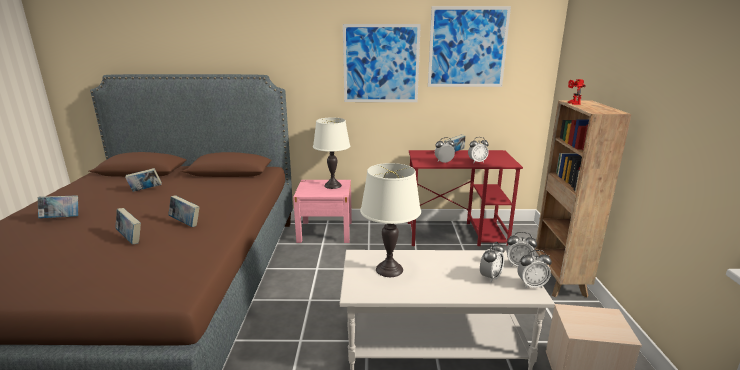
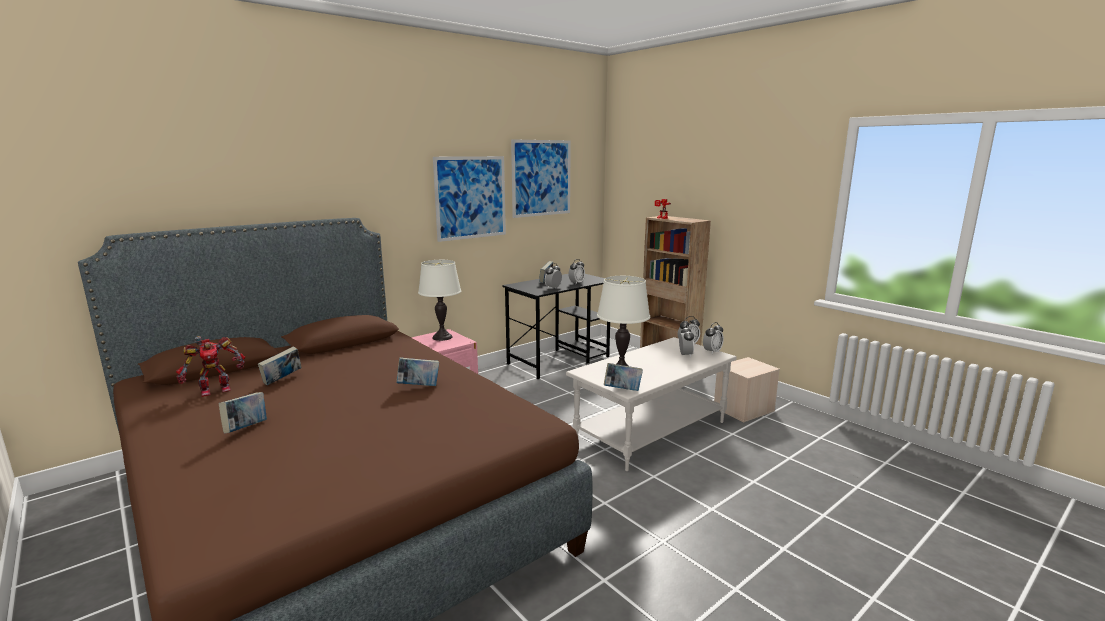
camera: 40 degrees left, 5 degrees down
book [116,208,141,244] -> book moved to [604,363,643,391]
red desk [408,150,523,246] -> black desk [502,274,610,379]
none -> toy robot [176,336,245,397]

